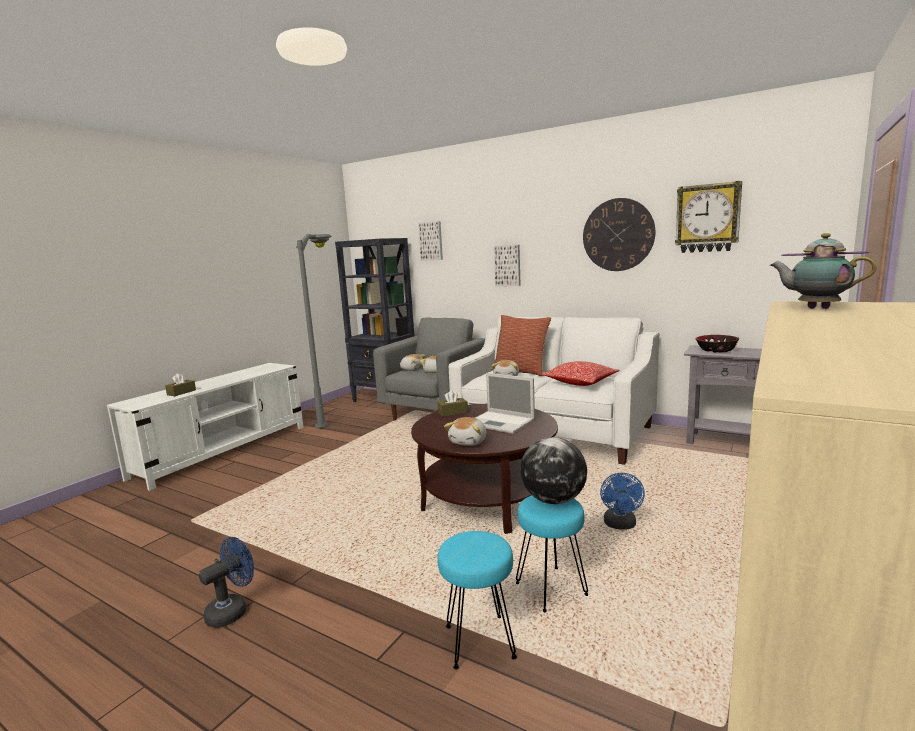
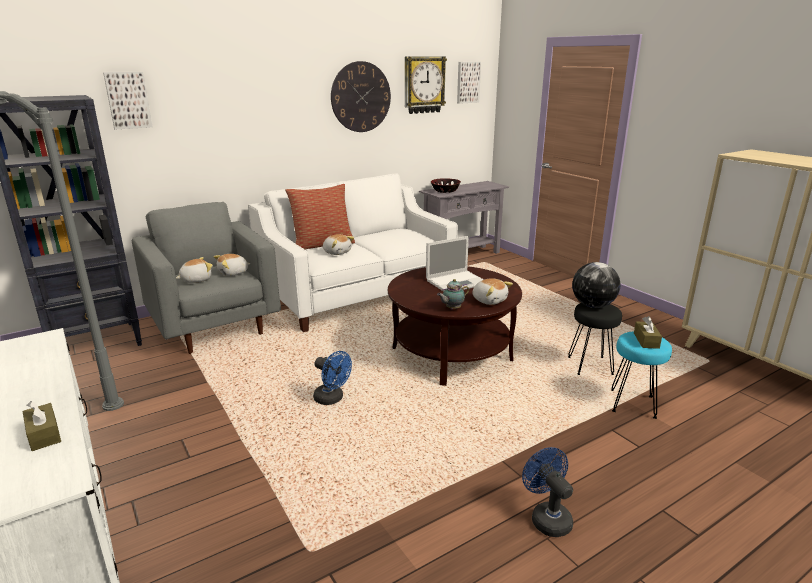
camera: 65 degrees left, 10 degrees up
brown tissue box [437,390,468,417] -> brown tissue box moved to [634,316,662,349]
picture [494,245,521,286] -> picture moved to [457,62,481,104]
turquoise stool [516,495,588,612] -> black stool [568,303,622,375]
pillow [542,361,620,386] -> none
blue fan [600,473,645,530] -> blue fan moved to [313,351,352,405]
teapot [770,233,877,309] -> teapot moved to [437,279,469,309]

